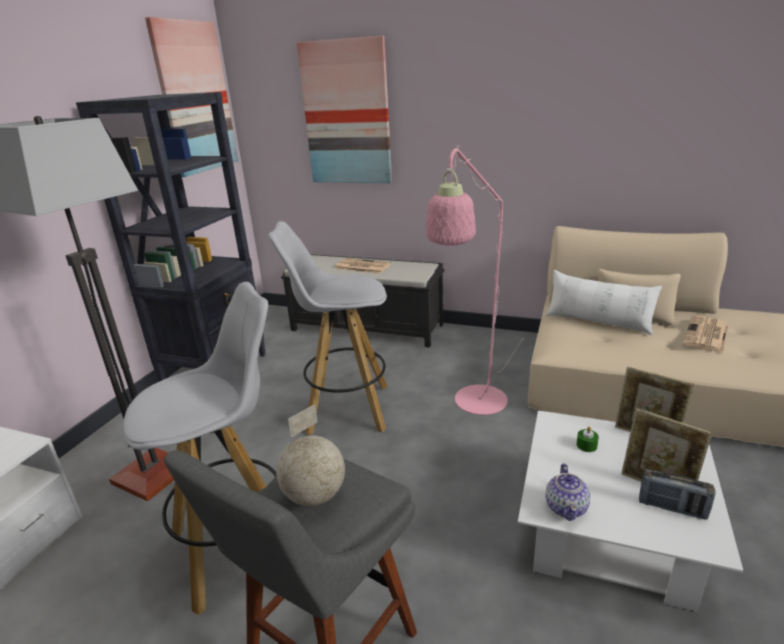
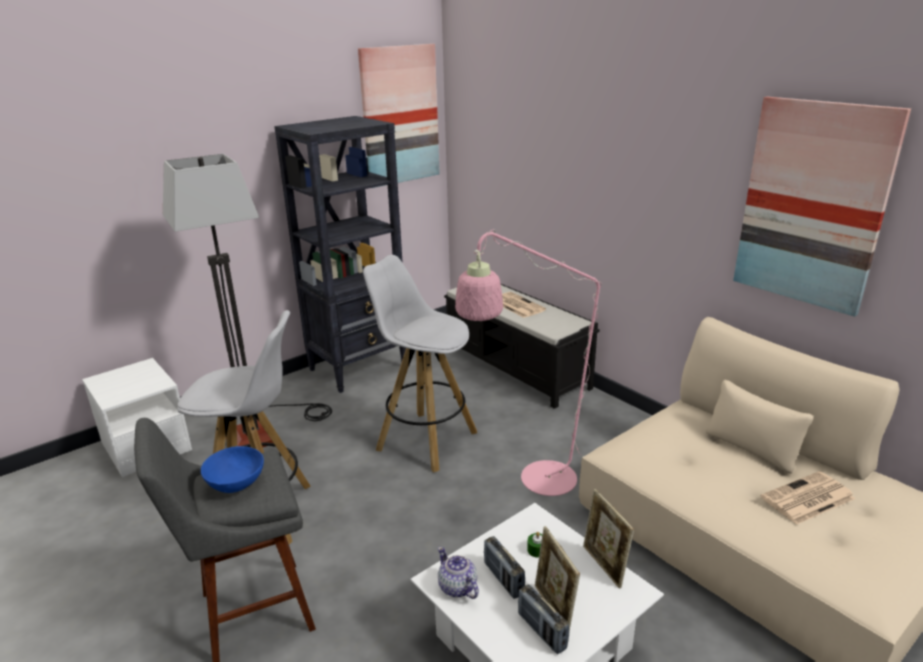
camera: 30 degrees right, 0 degrees up
globe [276,404,345,506] -> blue bowl [201,446,264,493]
picture [297,36,392,183] -> picture moved to [733,97,911,317]
white pillow [545,270,662,335] -> none
teapot [546,463,590,521] -> teapot turned 105 degrees clockwise [438,547,479,599]
none -> radio [484,536,525,599]

